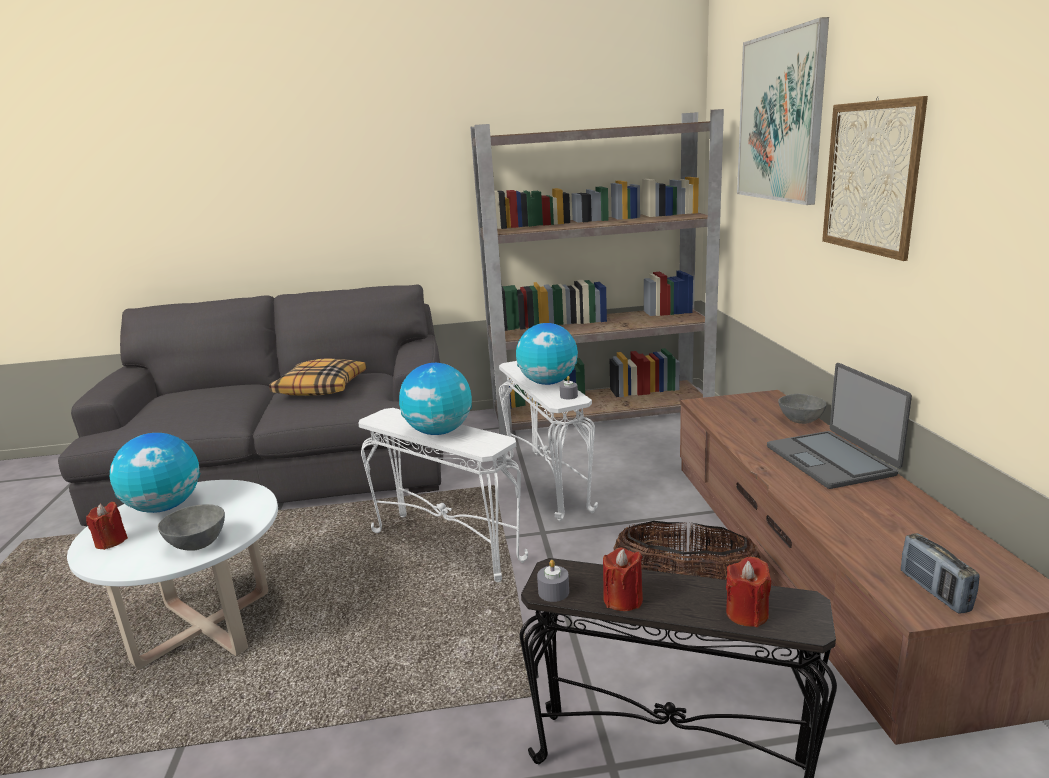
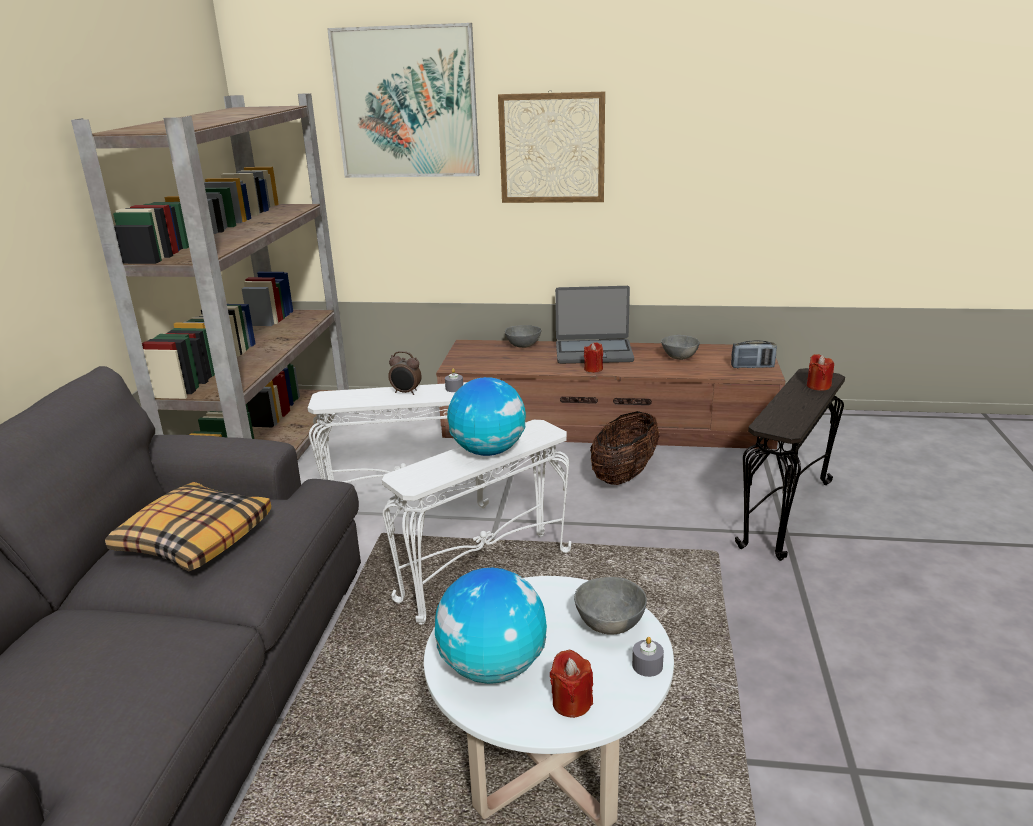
camera: 75 degrees left, 5 degrees up
globe [516,323,578,385] -> alarm clock [388,351,422,395]
grey candle [537,560,569,602] -> grey candle moved to [632,637,664,677]
red candle [603,548,643,611] -> red candle moved to [584,342,603,372]
none -> grey bowl [661,335,700,360]

